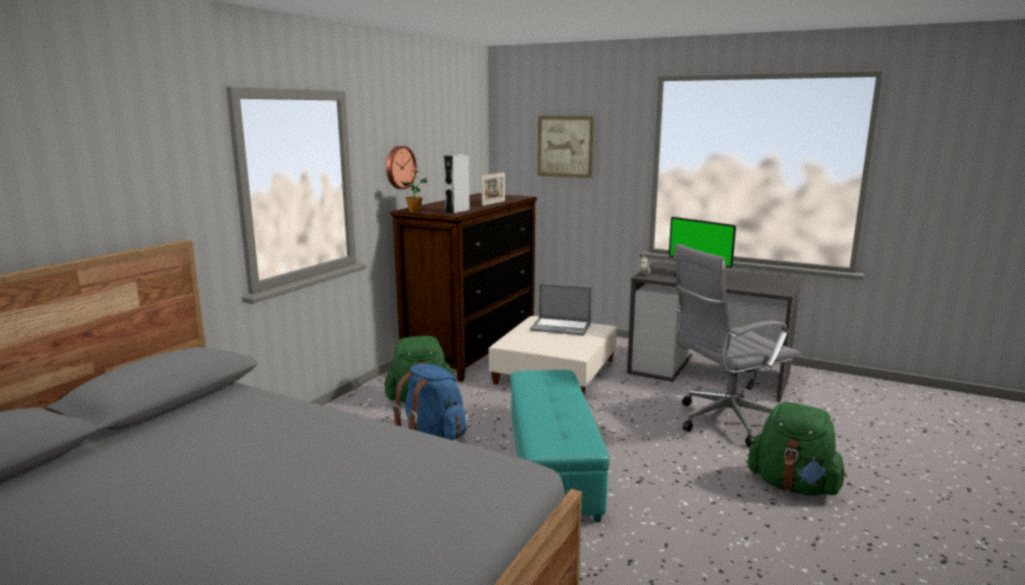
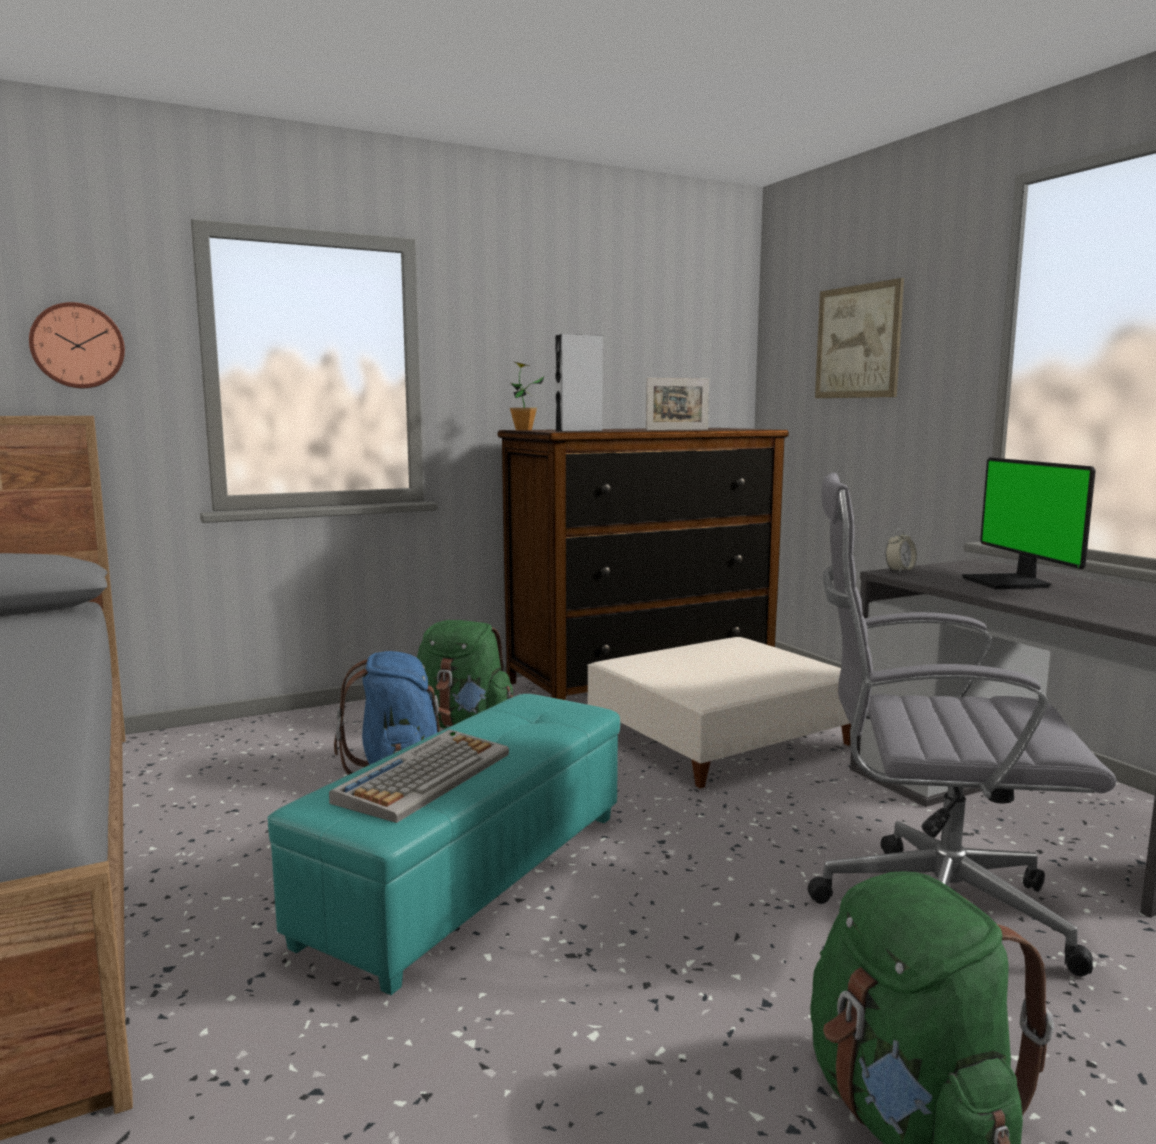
camera: 35 degrees right, 5 degrees down
wall clock [386,146,417,189] -> wall clock moved to [29,302,125,388]
laptop [530,284,592,335] -> none
none -> keyboard [329,729,509,823]

